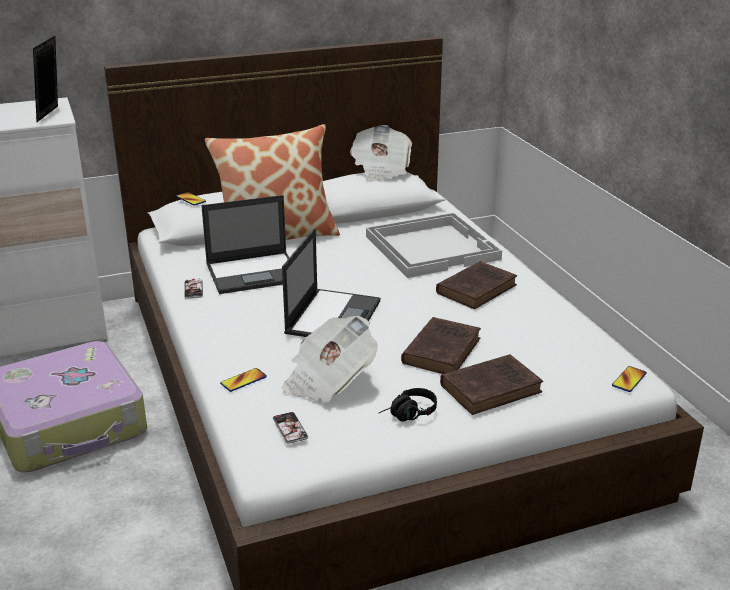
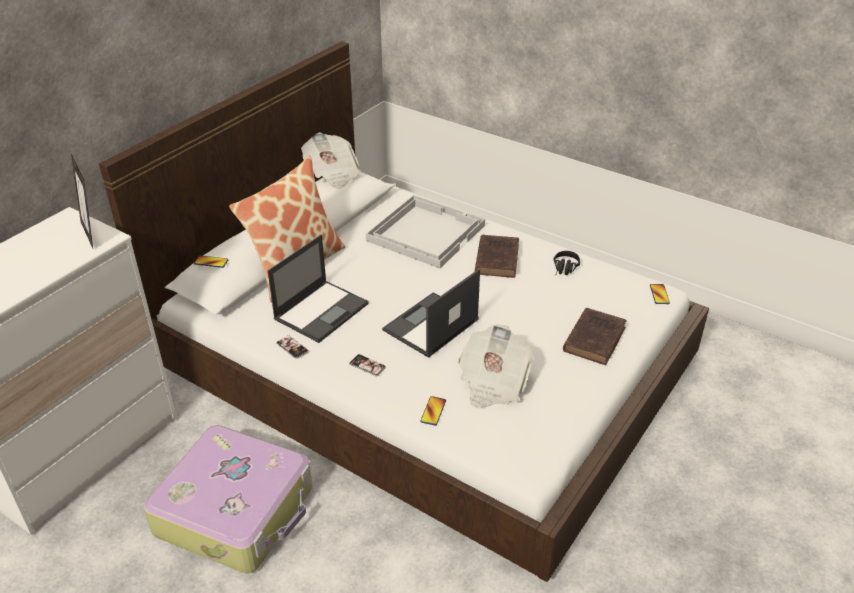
camera: 35 degrees left, 10 degrees up
phone [273,412,308,444] -> phone moved to [349,354,386,376]
laptop [282,228,380,337] -> laptop turned 120 degrees counterclockwise [382,269,480,358]
black headphones [379,388,437,422] -> black headphones moved to [553,251,580,275]
brown book [401,317,481,374] -> none

